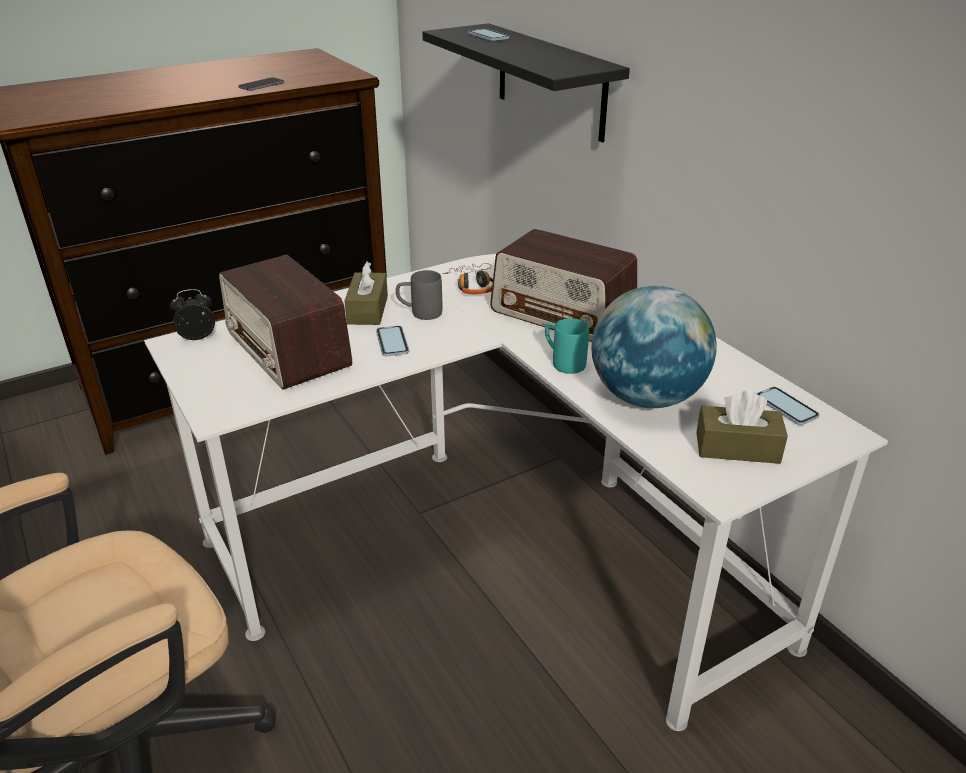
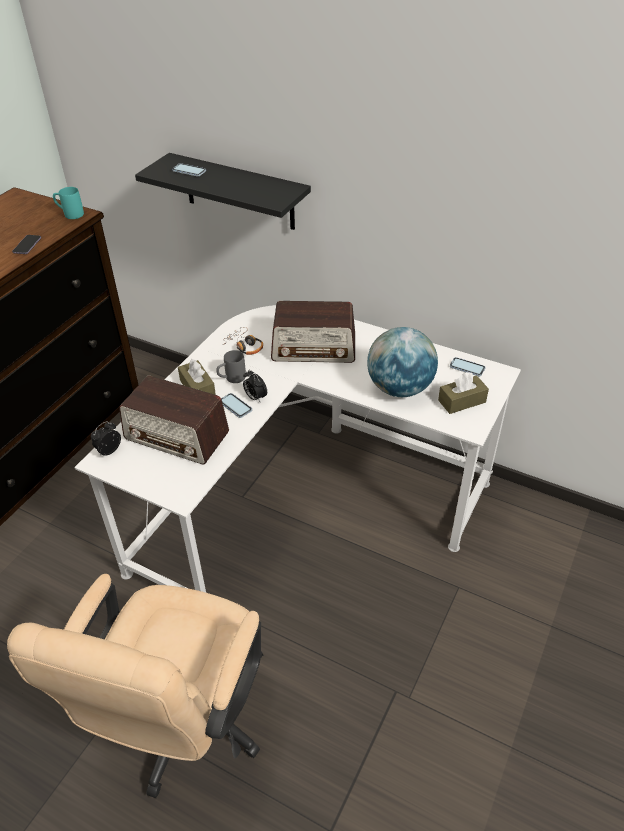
camera: 30 degrees left, 10 degrees up
turquoise mug [545,318,589,374] -> turquoise mug moved to [53,187,84,219]
none -> alarm clock [243,370,267,402]

